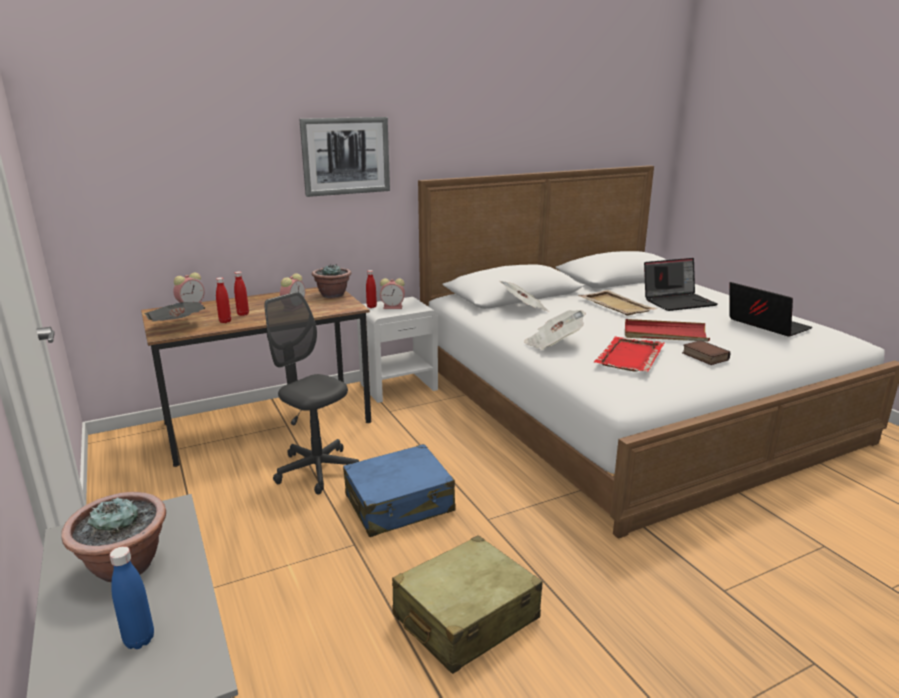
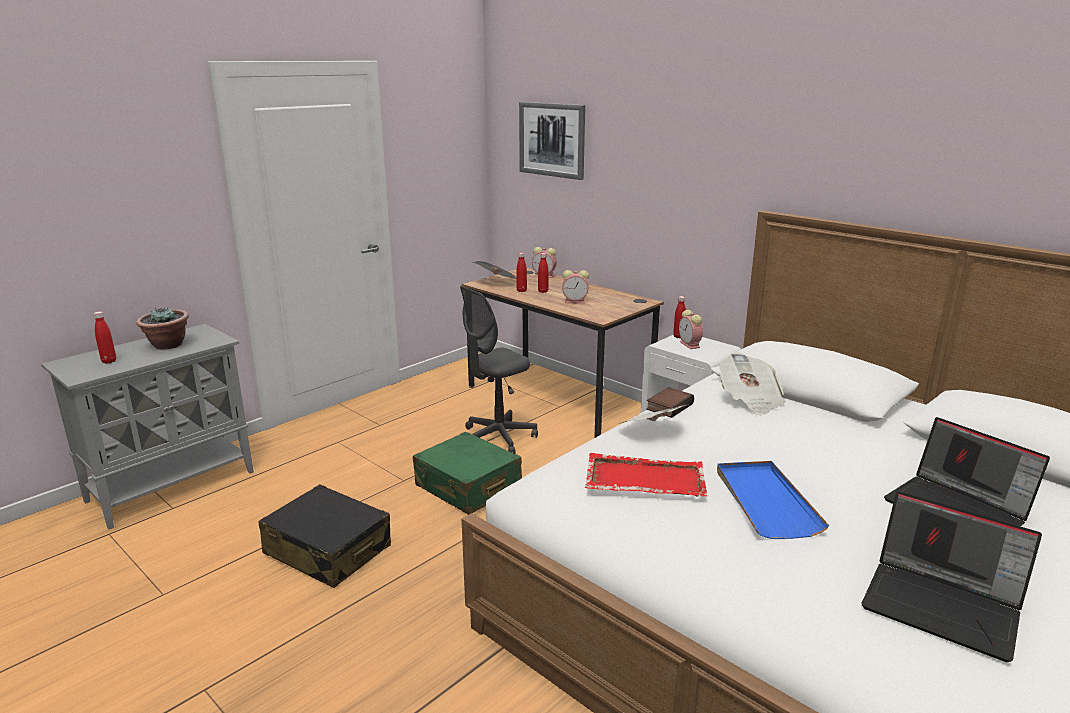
camera: 70 degrees right, 0 degrees up
blue bottle [110,546,154,649] -> red bottle [93,312,116,364]
grey office chair [264,292,359,495] -> grey office chair turned 150 degrees counterclockwise [460,286,538,454]
picture [299,117,390,197] -> picture moved to [519,102,585,180]
potted plant [312,263,351,298] -> none
blue suitcase [343,444,455,537] -> green suitcase [413,432,522,515]
beige suitcase [392,535,542,674] -> black suitcase [259,484,391,588]
beige tray [578,290,658,316] -> none
red tray [625,319,710,342] -> blue tray [717,461,829,539]
book [682,340,730,365] -> book moved to [646,387,694,418]
laptop [729,282,812,337] -> laptop turned 90 degrees clockwise [861,491,1042,662]

